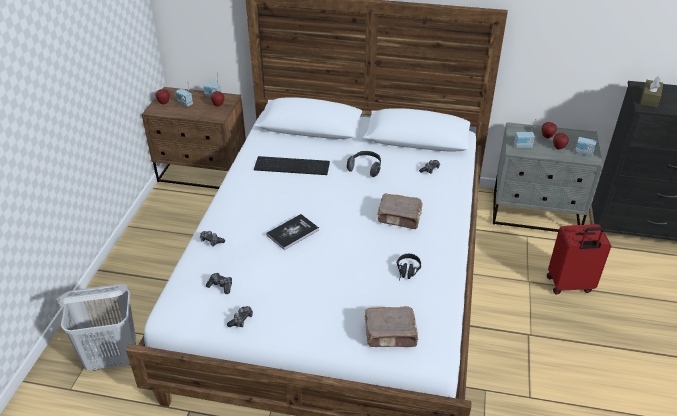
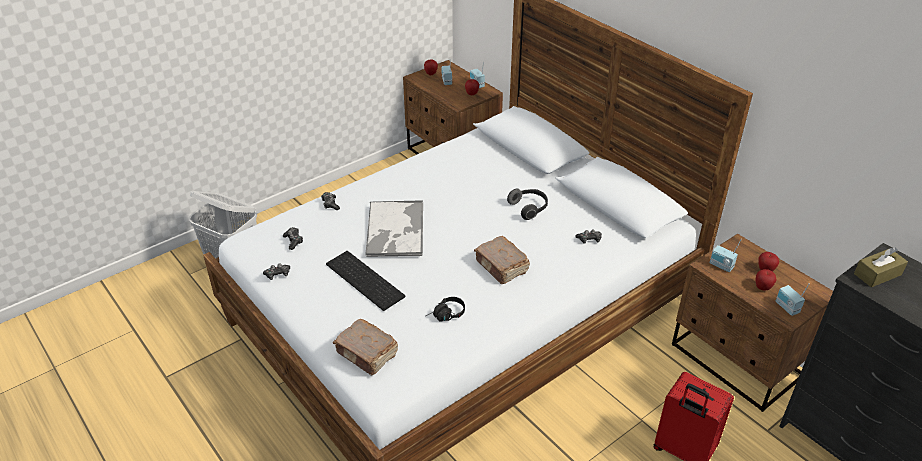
camera: 40 degrees right, 0 degrees up
keyboard [254,156,330,175] -> keyboard moved to [326,251,405,311]
book [266,214,319,250] -> tray [365,200,423,257]
grey nightstand [493,122,603,232] -> brown nightstand [672,234,833,412]

